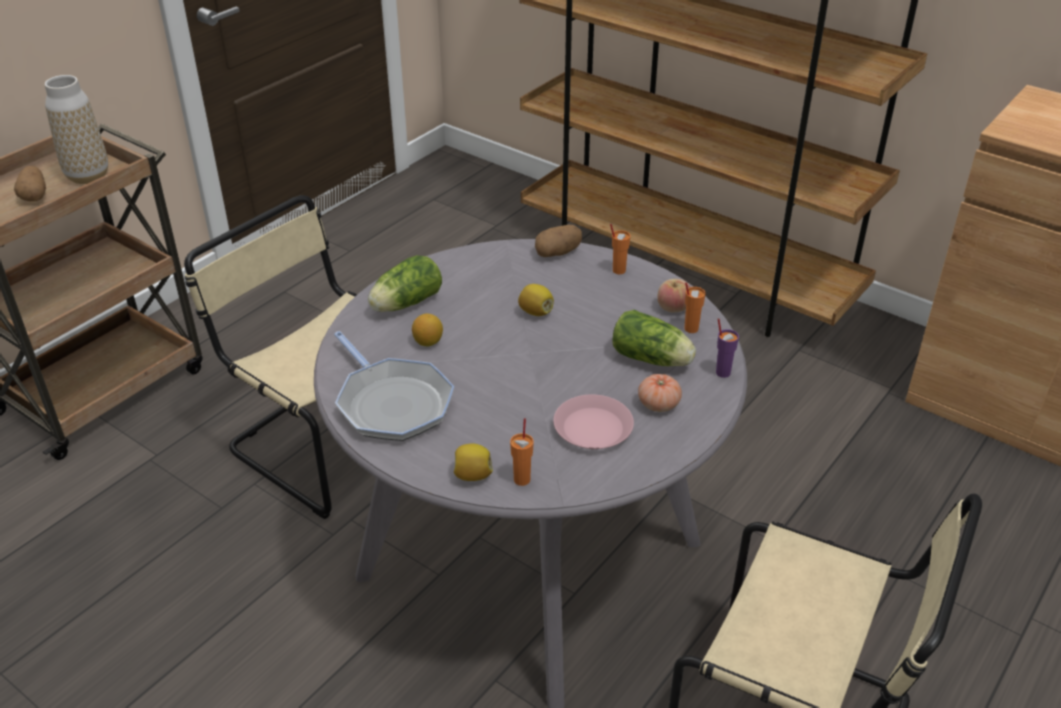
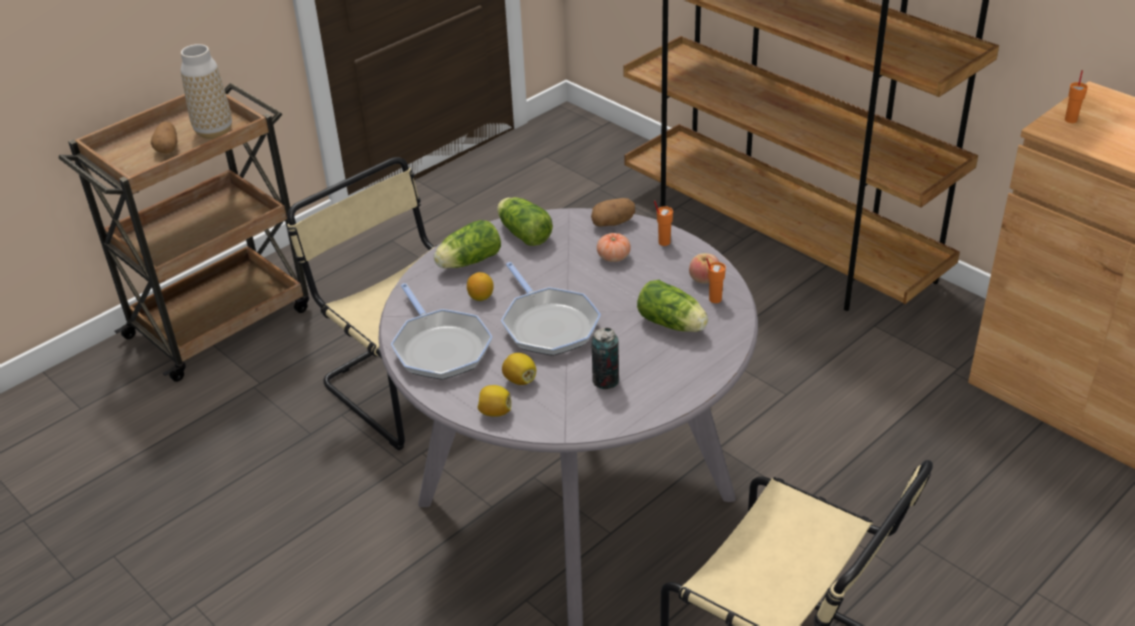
camera: 10 degrees right, 0 degrees up
orange cup [510,418,534,486] -> orange cup moved to [1065,70,1088,123]
lemon [518,284,554,316] -> lemon moved to [502,353,536,385]
pink plate [553,394,634,449] -> can [591,328,619,389]
tomato [638,374,682,412] -> tomato moved to [597,233,631,262]
purple cup [716,318,739,378] -> none
none -> lettuce [497,197,553,246]
none -> frying pan [501,262,601,356]

